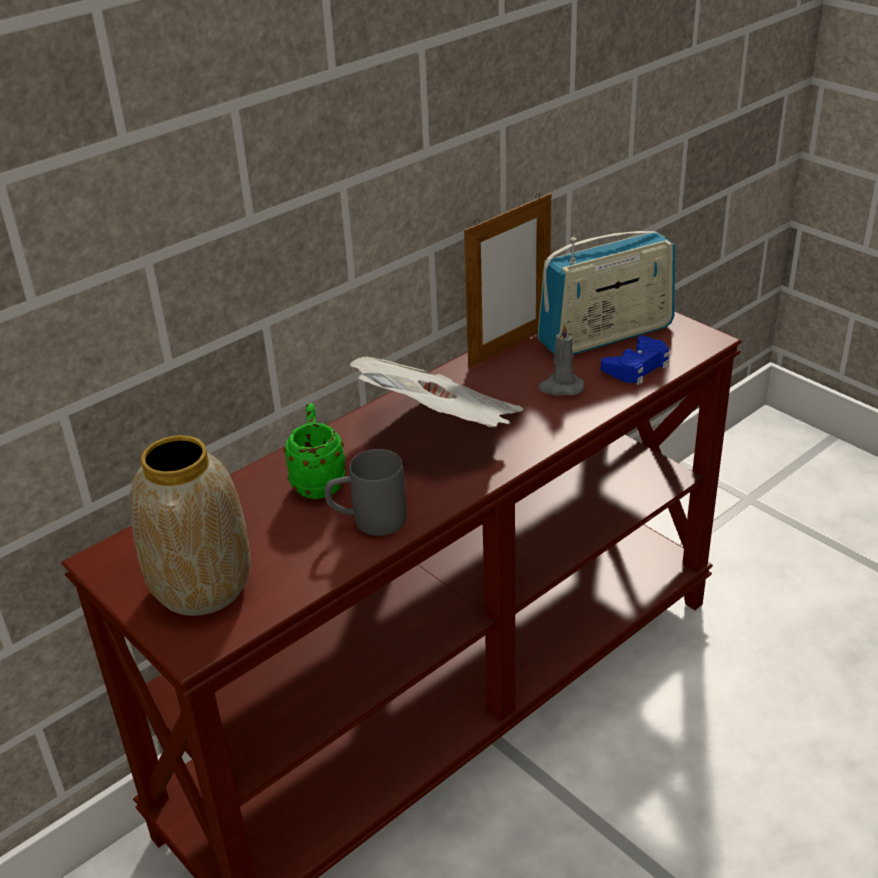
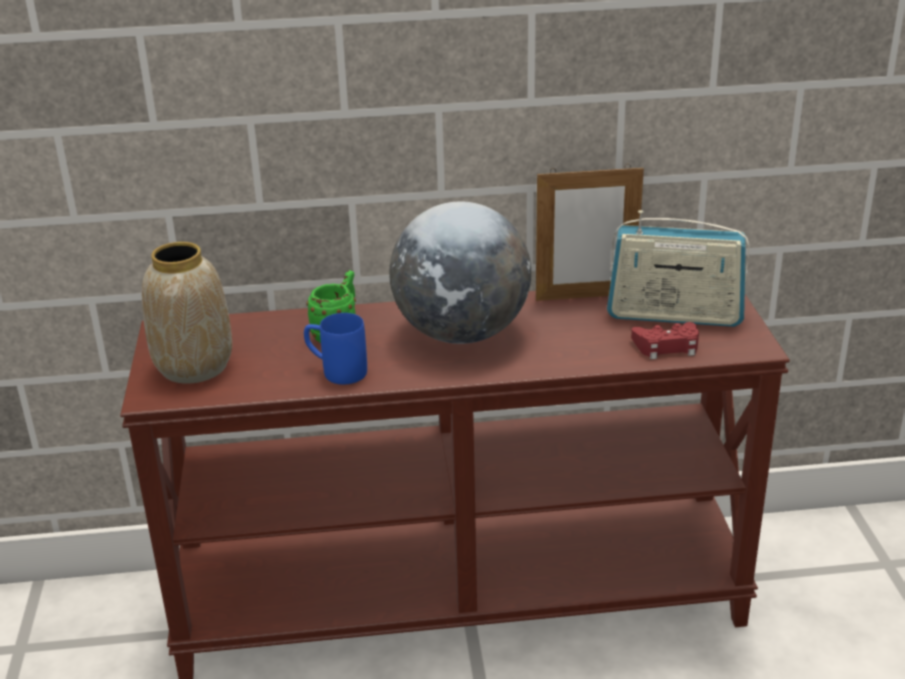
camera: 35 degrees right, 5 degrees down
grey mug [324,449,406,536] -> blue mug [304,313,367,384]
newspaper [350,356,524,428] -> globe [389,202,531,344]
grey candle [538,322,584,396] -> none
blue game controller [601,336,669,385] -> red game controller [631,322,699,359]

